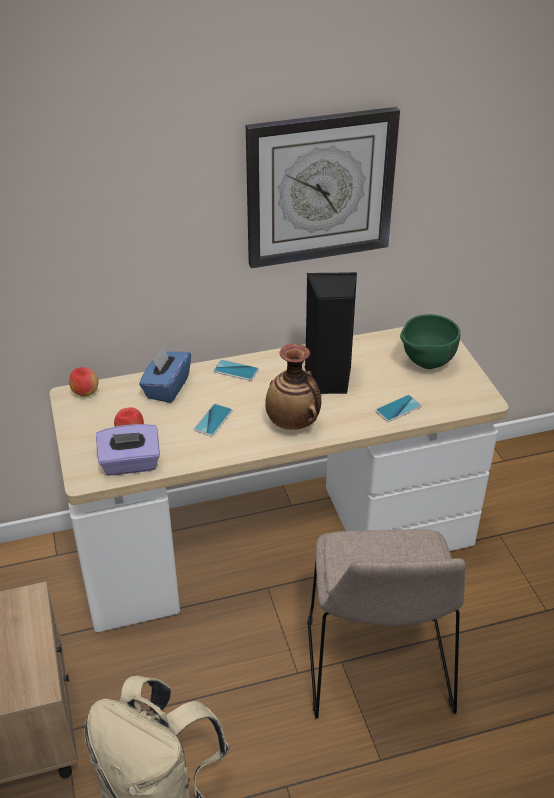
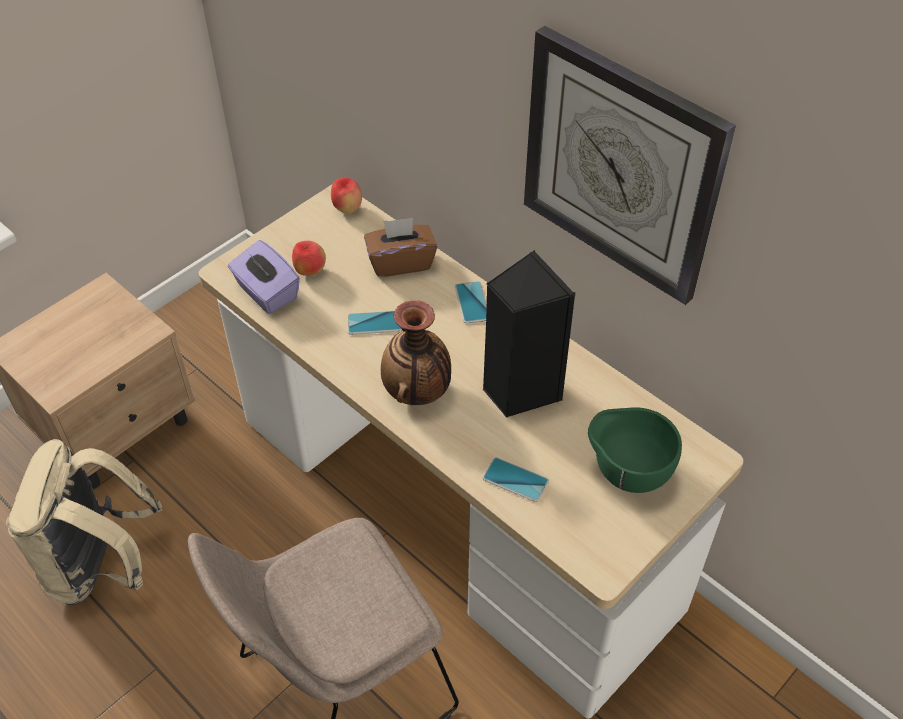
camera: 60 degrees right, 10 degrees up
blue tissue box [139,346,191,403] -> brown tissue box [364,218,437,277]

